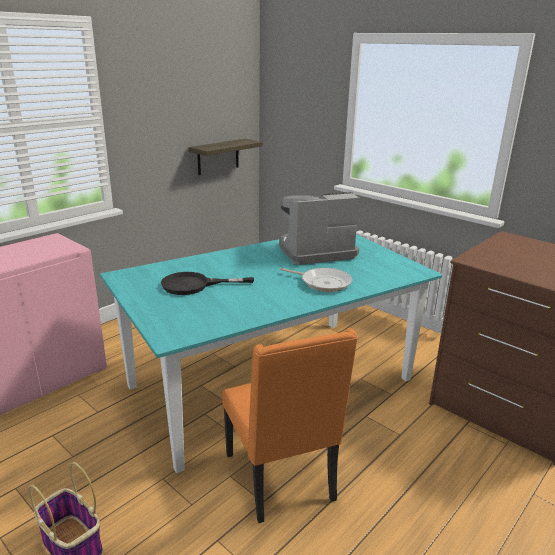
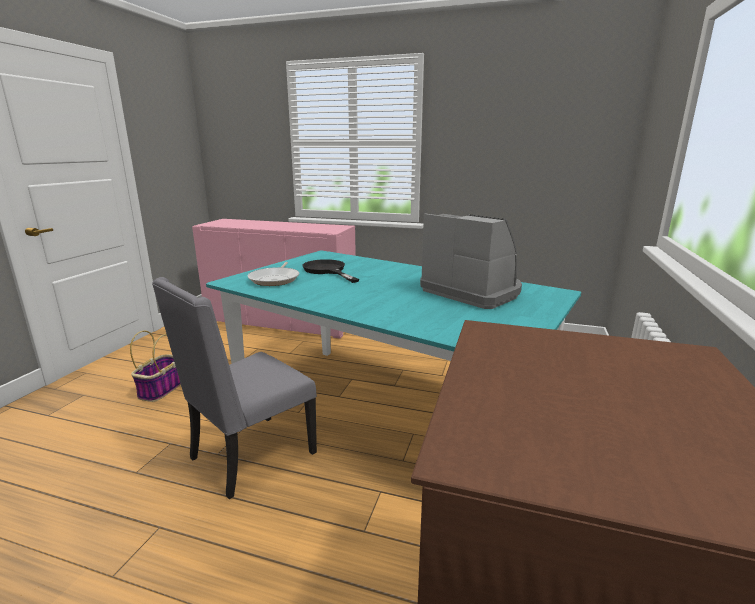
camera: 65 degrees right, 5 degrees down
shelf [188,139,262,175] -> none
orange chair [222,328,358,523] -> grey chair [152,277,317,499]
frying pan [279,268,353,292] -> frying pan moved to [248,262,299,286]

